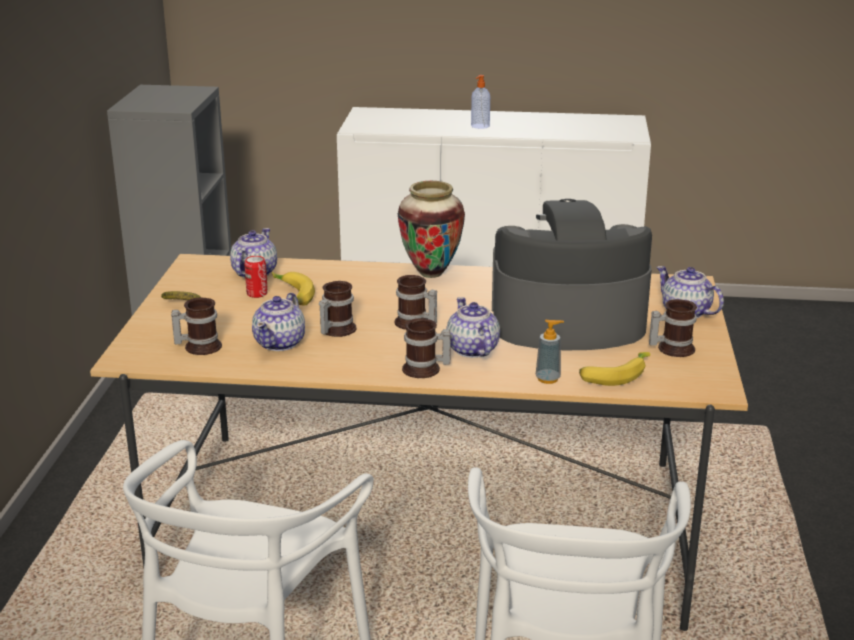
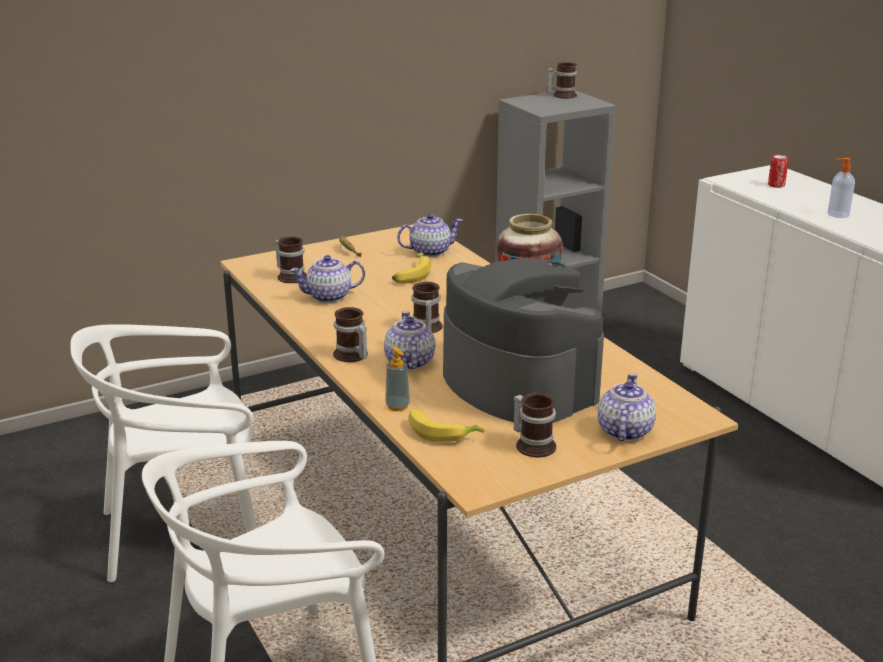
camera: 55 degrees right, 0 degrees up
can [244,256,268,298] -> can moved to [768,155,788,188]
mug [319,281,357,337] -> mug moved to [547,62,577,99]
teapot [446,297,500,358] -> teapot turned 45 degrees counterclockwise [384,311,435,370]

